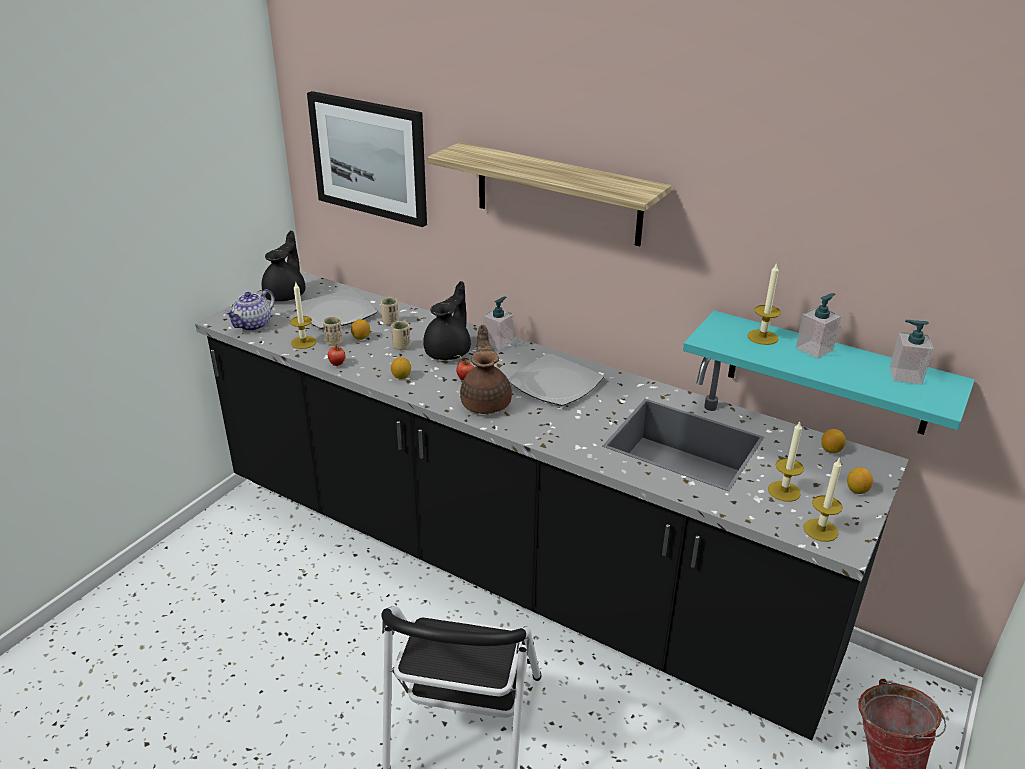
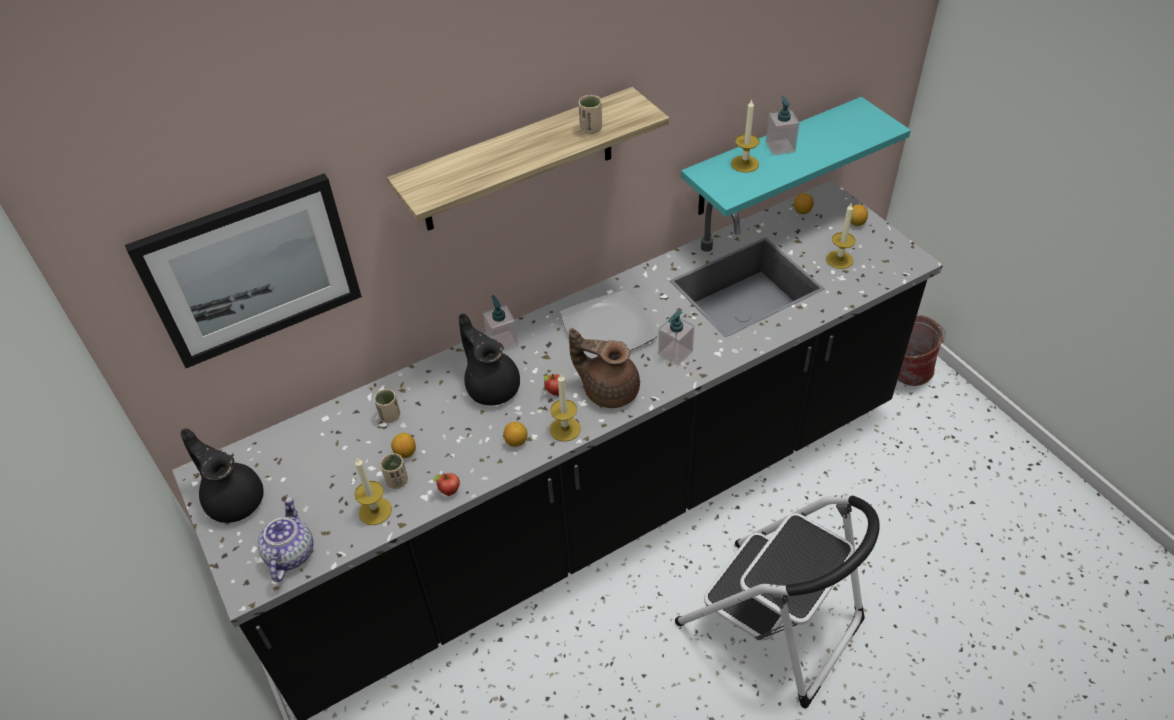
camera: 60 degrees left, 15 degrees up
teapot [225,289,275,331] -> teapot turned 150 degrees counterclockwise [258,497,313,582]
plate [295,289,377,329] -> none
beige cup [391,321,410,350] -> beige cup moved to [579,95,602,134]
candle [803,457,843,542] -> candle moved to [550,374,581,441]
soap dispenser [890,320,933,385] -> soap dispenser moved to [658,310,694,366]

